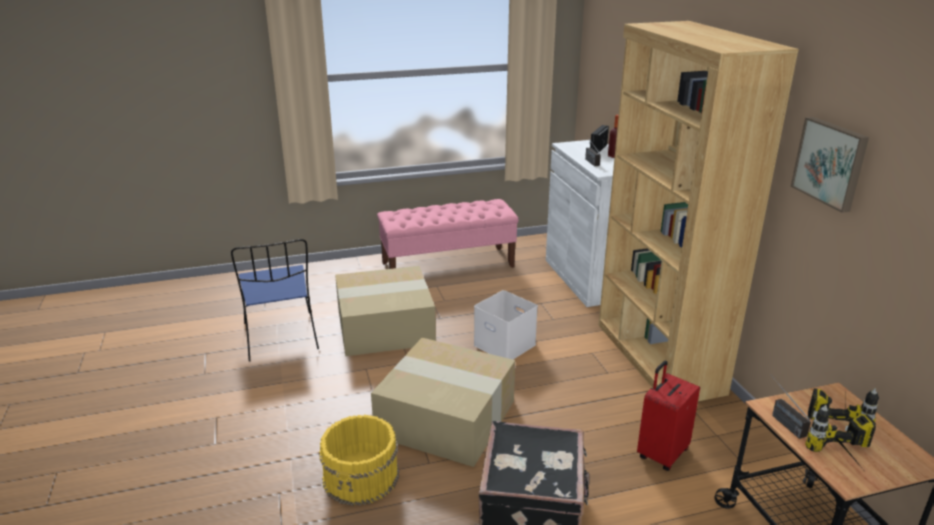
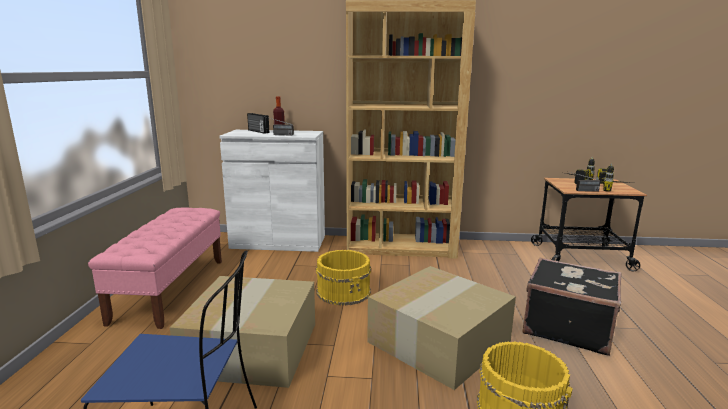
camera: 70 degrees left, 10 degrees down
white storage box [474,290,538,360] -> yellow bucket [316,250,371,306]
red suitcase [637,361,700,471] -> none
picture [791,117,869,213] -> none

